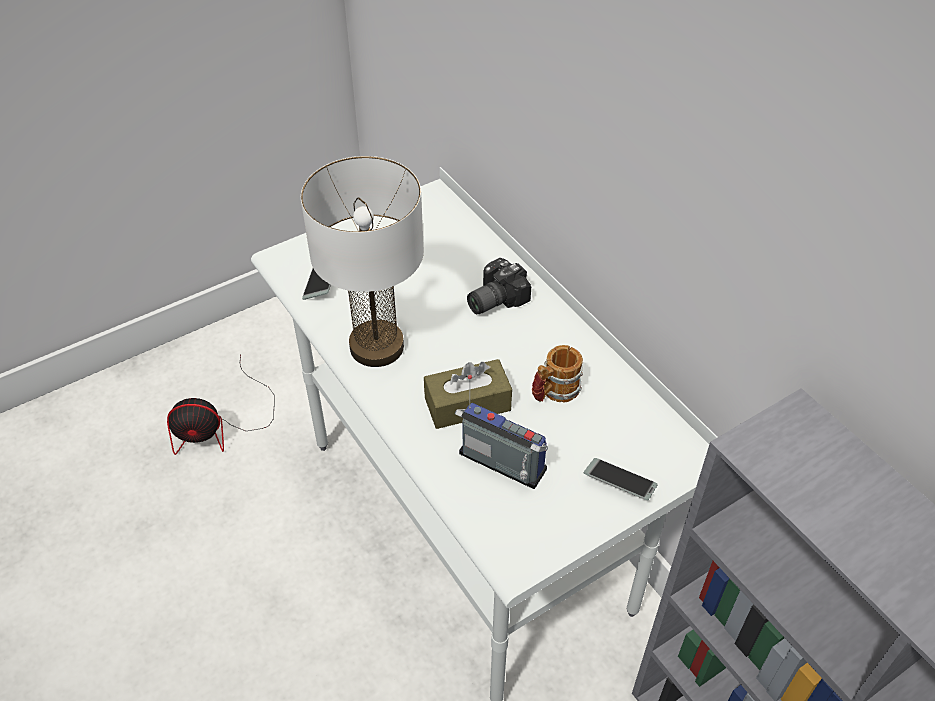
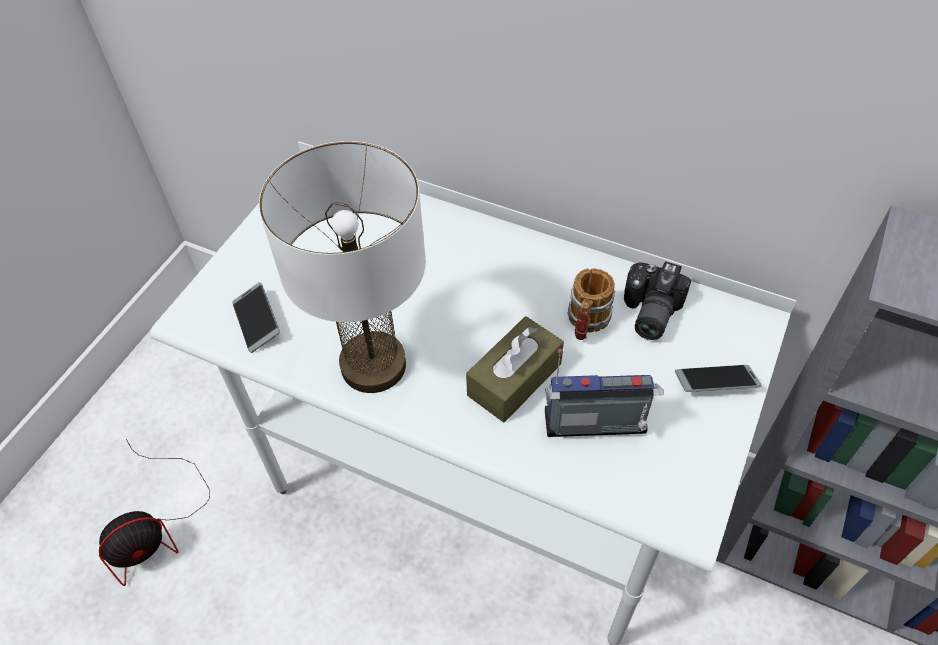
camera: 30 degrees left, 5 degrees up
camera [467,258,531,314] -> camera moved to [624,261,691,340]

